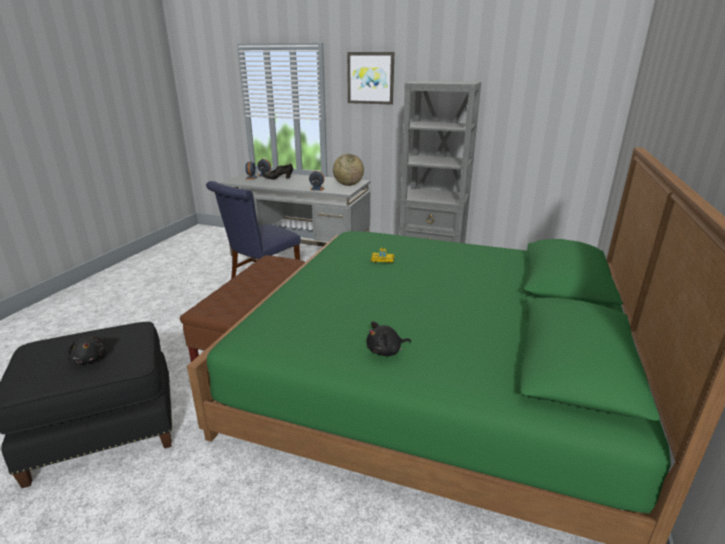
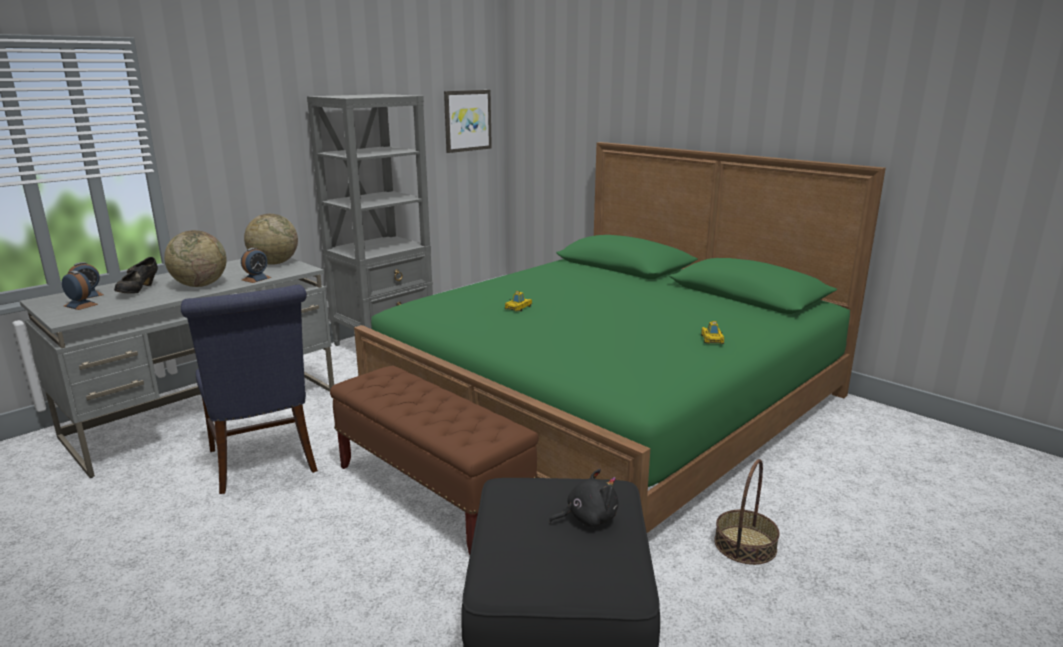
camera: 65 degrees left, 5 degrees down
picture [347,52,394,105] -> picture moved to [444,90,492,153]
black plush toy [366,321,411,356] -> toy car [701,321,724,344]
none -> globe [164,230,227,287]
none -> basket [714,459,780,565]

